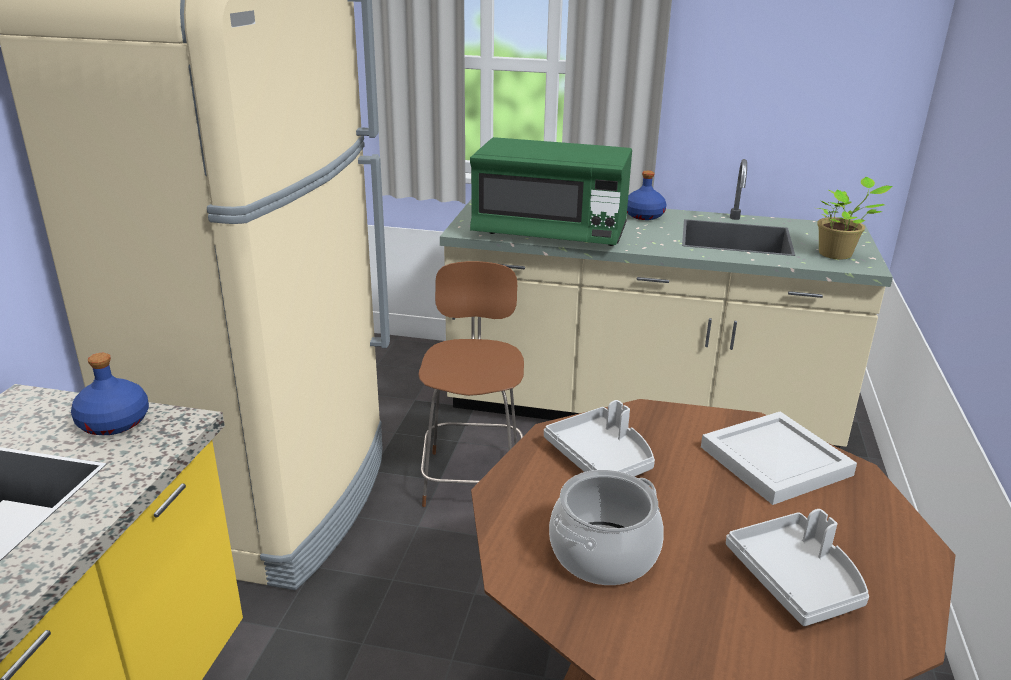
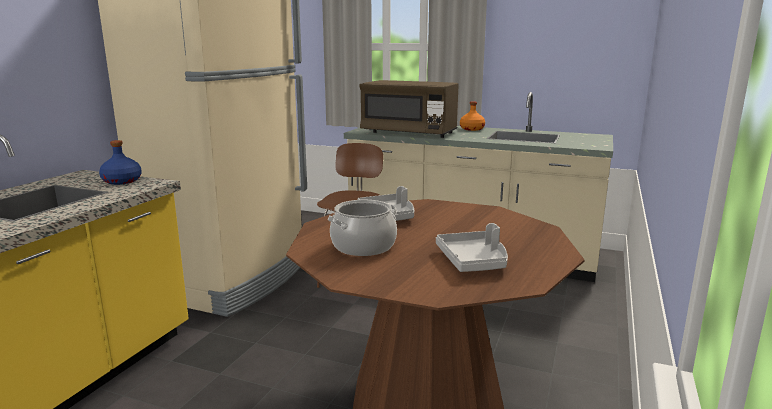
camera: 10 degrees right, 10 degrees down
green microwave [470,137,632,246] -> brown microwave [359,80,459,138]
blue bottle [627,171,667,220] -> orange bottle [460,101,485,131]
white tray [701,412,857,505] -> none
potted plant [818,177,893,260] -> none

